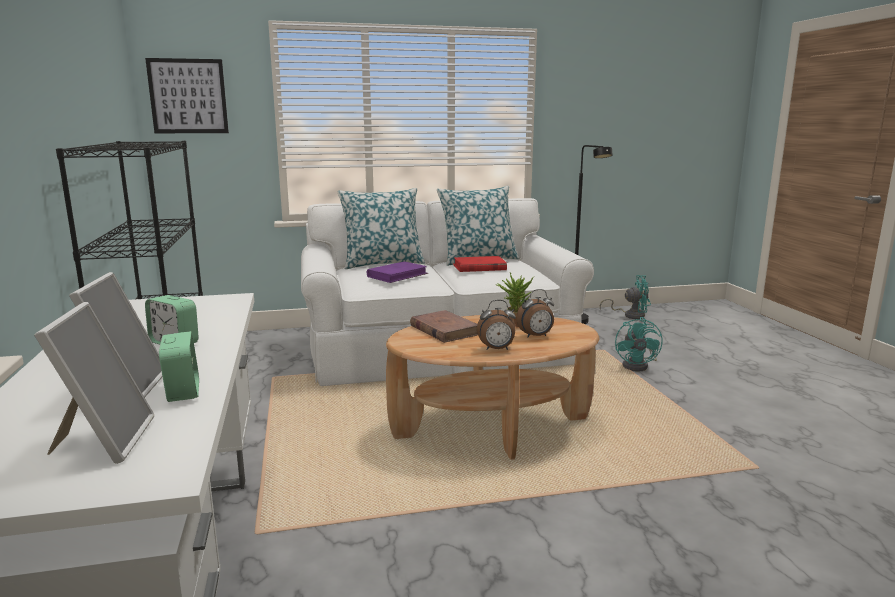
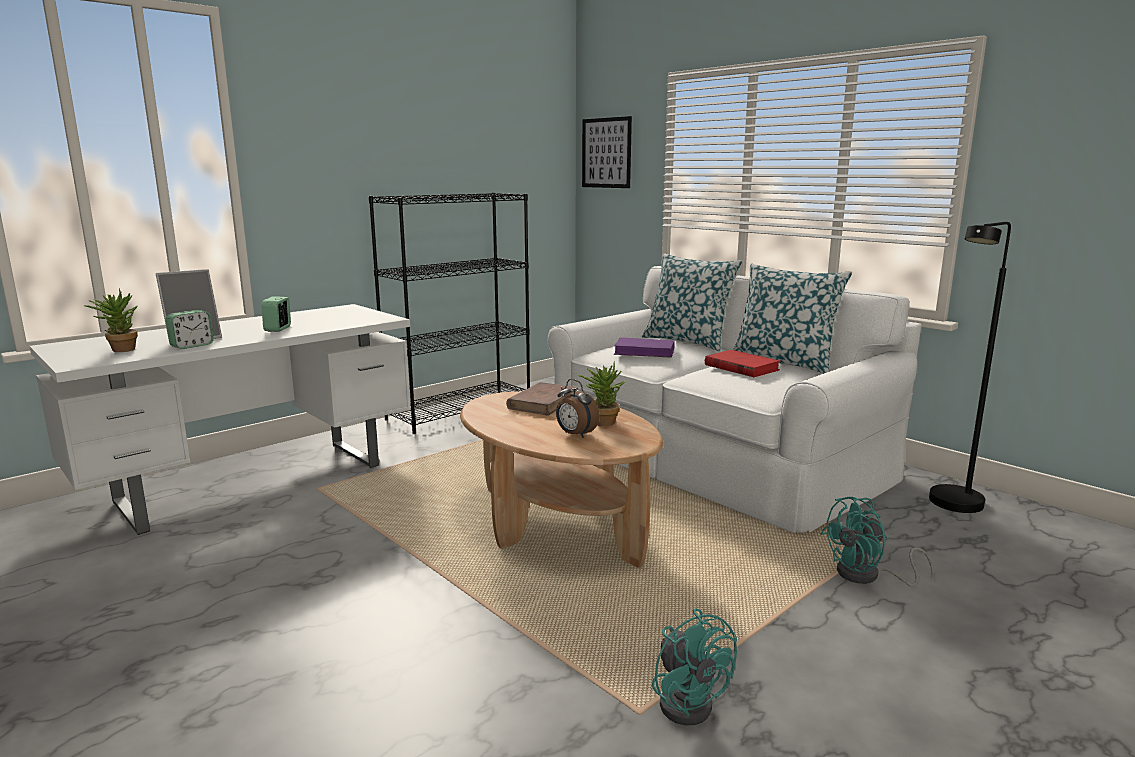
camera: 60 degrees right, 0 degrees up
picture frame [34,302,154,464] -> potted plant [84,289,138,352]
alarm clock [477,300,516,350] -> none
turquoise fan [600,275,651,319] -> turquoise fan moved to [652,608,737,725]

